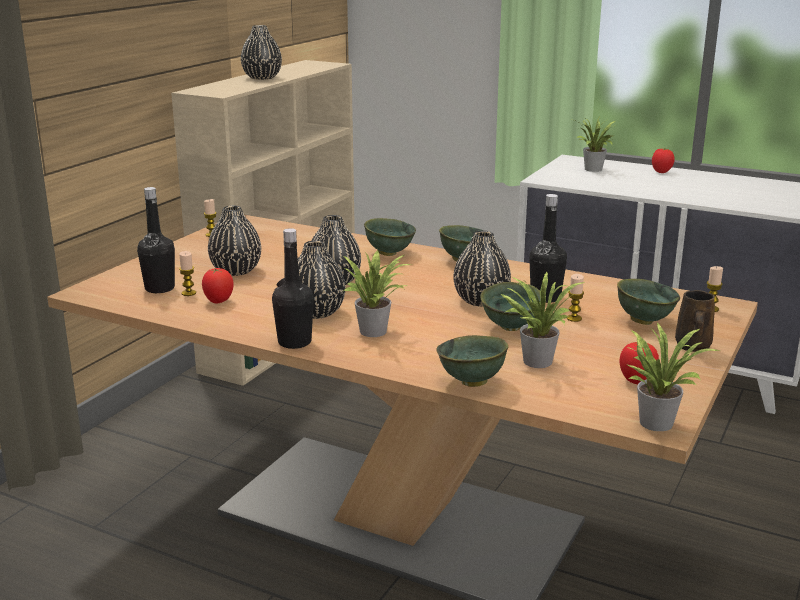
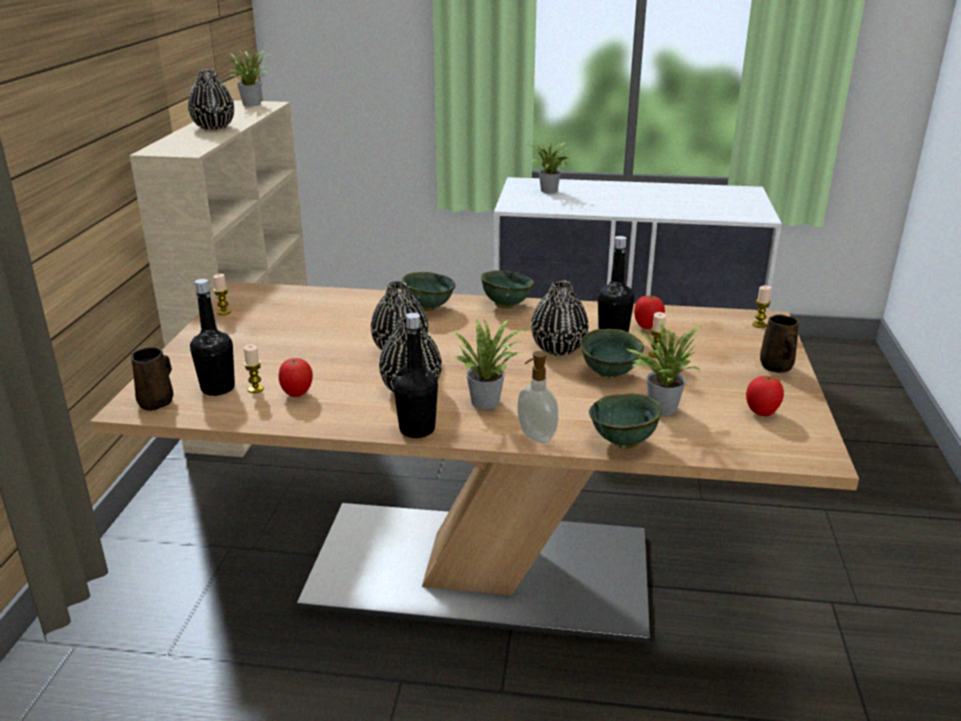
camera: 20 degrees left, 5 degrees up
black vase [208,206,261,276] -> none
green bowl [617,279,680,325] -> none
potted plant [626,323,720,431] -> potted plant moved to [226,48,270,106]
tomato [652,148,675,173] -> tomato moved to [634,296,665,329]
none -> brown mug [131,347,173,411]
none -> soap dispenser [517,351,558,443]

